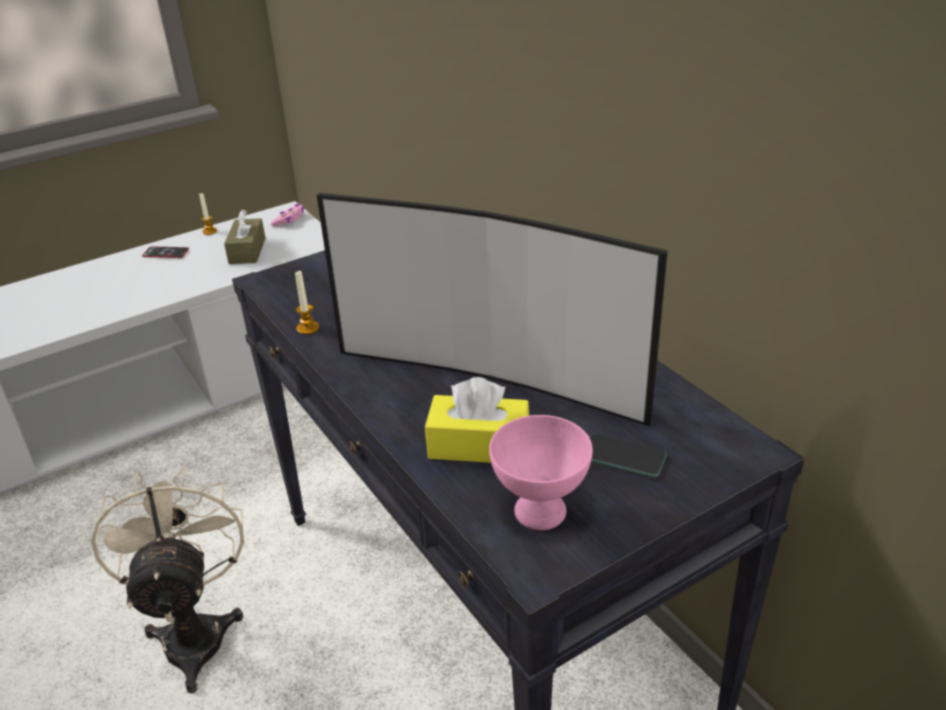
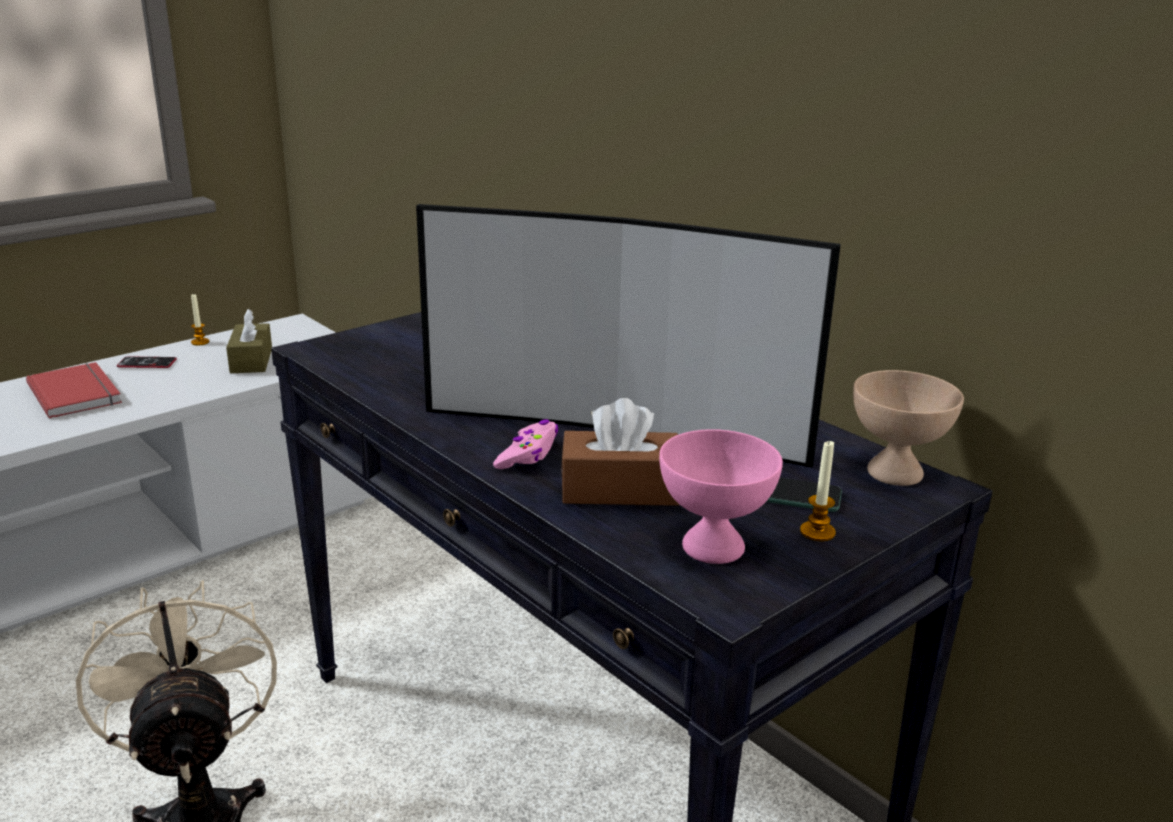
camera: 10 degrees left, 10 degrees down
pink game controller [271,204,304,226] -> pink game controller moved to [493,419,558,469]
candle [295,271,319,335] -> candle moved to [800,439,836,541]
yellow tissue box [425,377,529,463] -> brown tissue box [561,398,680,506]
none -> red book [26,362,122,418]
none -> beige bowl [853,370,964,486]

